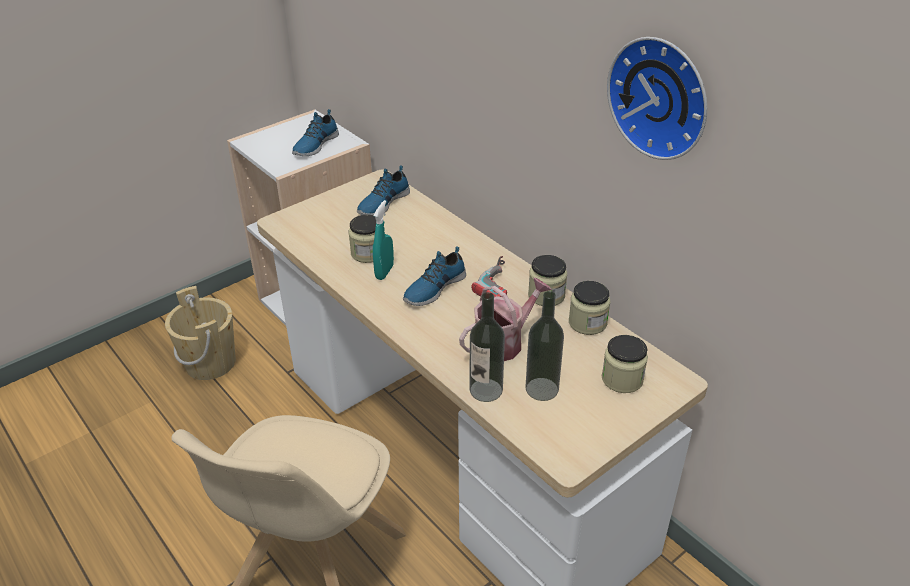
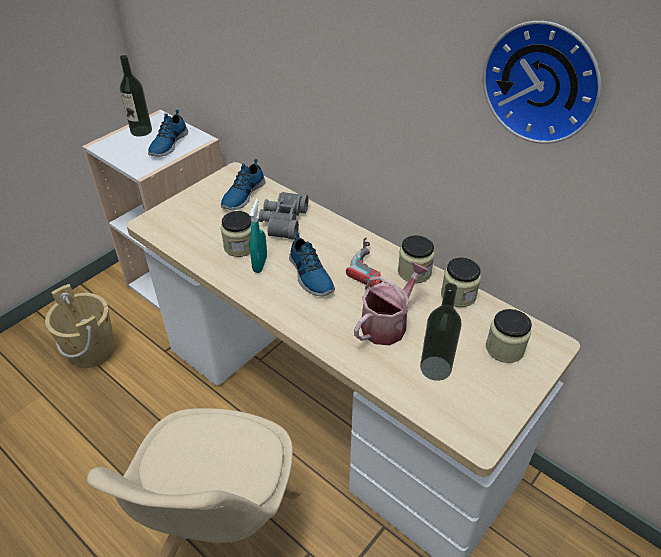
camera: 10 degrees left, 5 degrees up
shoe [403,246,466,306] -> shoe turned 60 degrees counterclockwise [289,233,335,296]
bottle [470,292,505,402] -> bottle moved to [120,55,152,137]
none -> grey binoculars [259,192,308,240]

